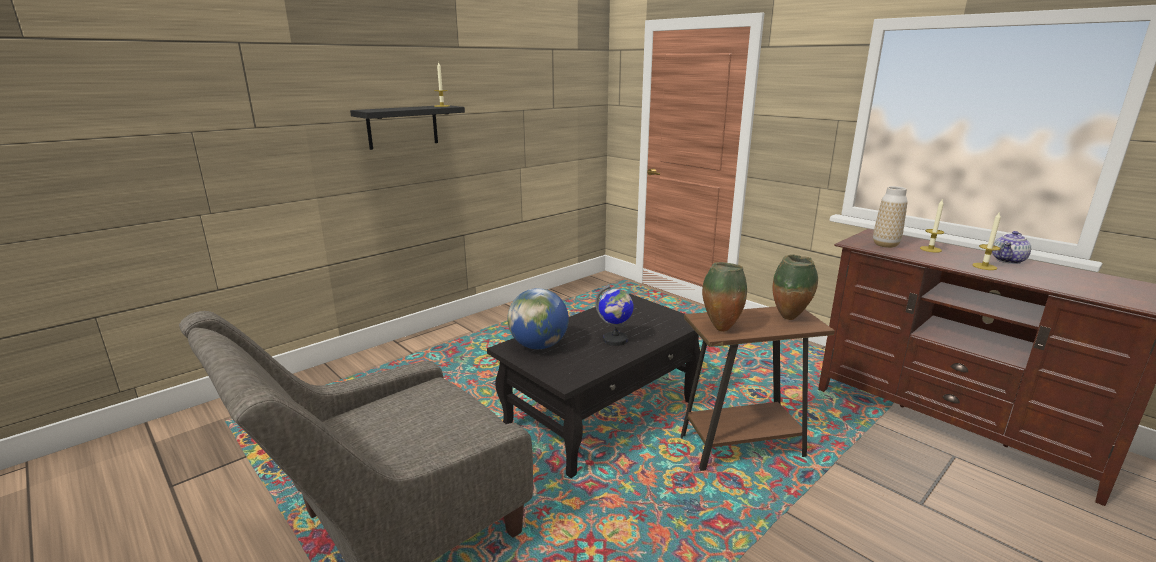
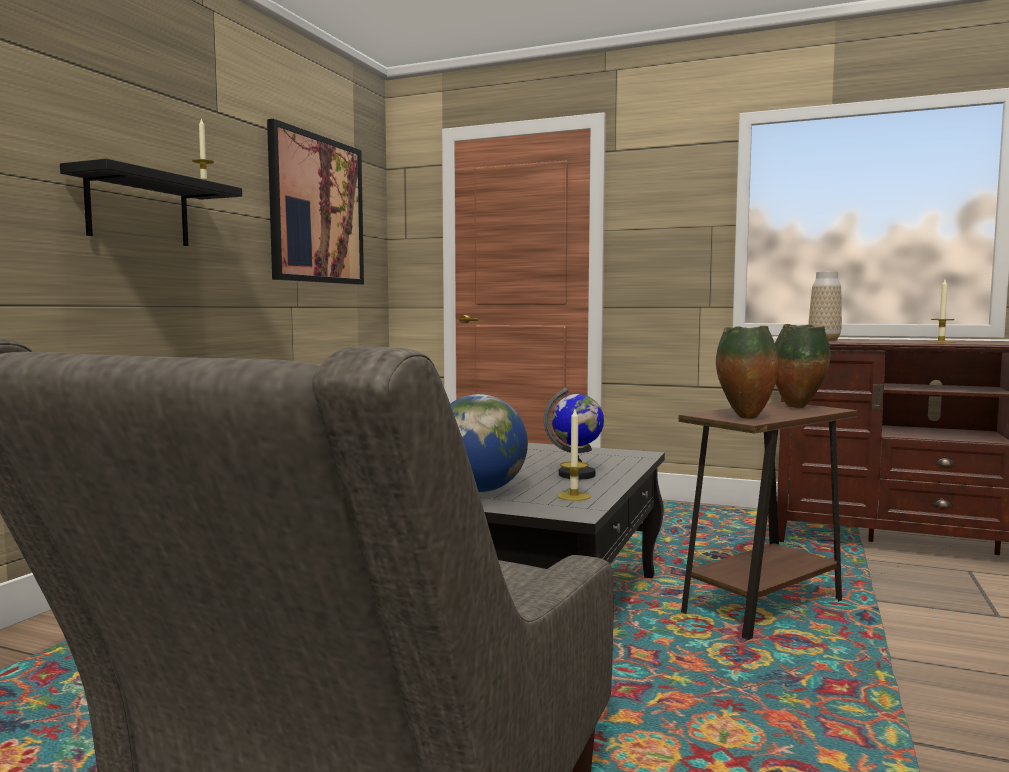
camera: 25 degrees left, 15 degrees down
candle [920,198,945,252] -> candle moved to [557,409,591,501]
teapot [992,231,1031,264] -> none
none -> picture [267,119,364,285]

